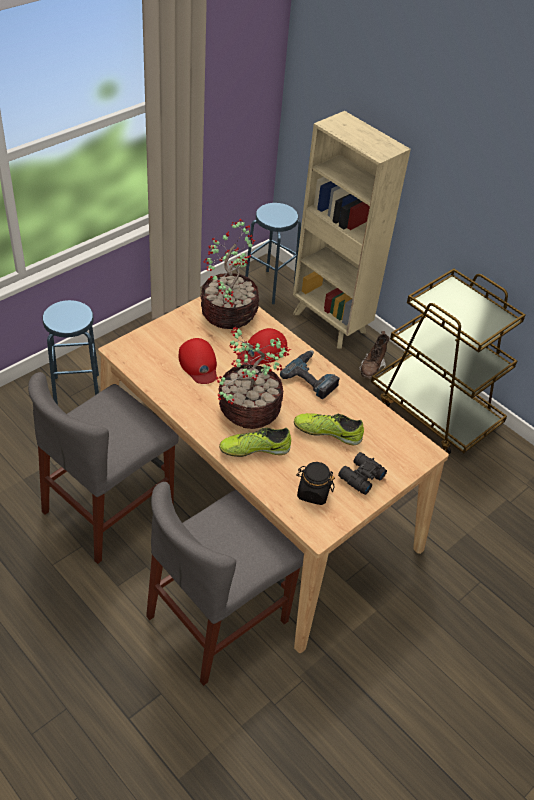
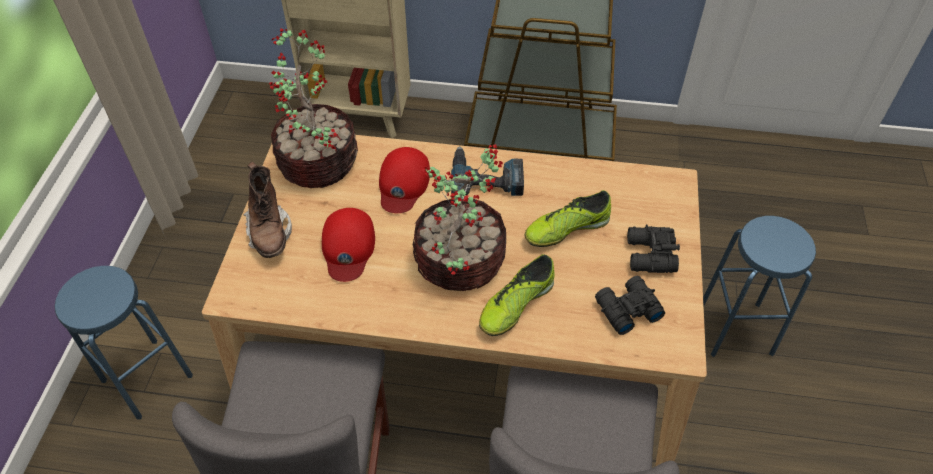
camera: 35 degrees left, 5 degrees up
red cap [179,338,217,384] -> red cap turned 60 degrees clockwise [322,208,375,282]
blue stool [245,203,301,304] -> blue stool moved to [703,216,816,357]
black jar [296,462,335,505] -> black binoculars [595,276,665,335]
brown boot [359,331,390,379] -> brown boot moved to [243,162,292,258]

